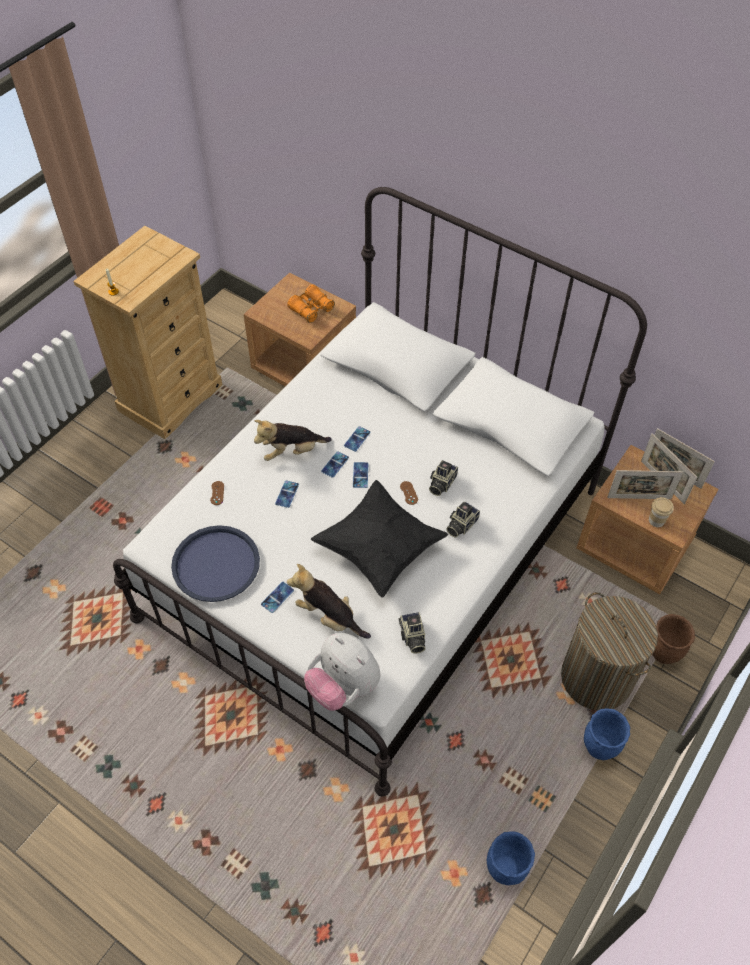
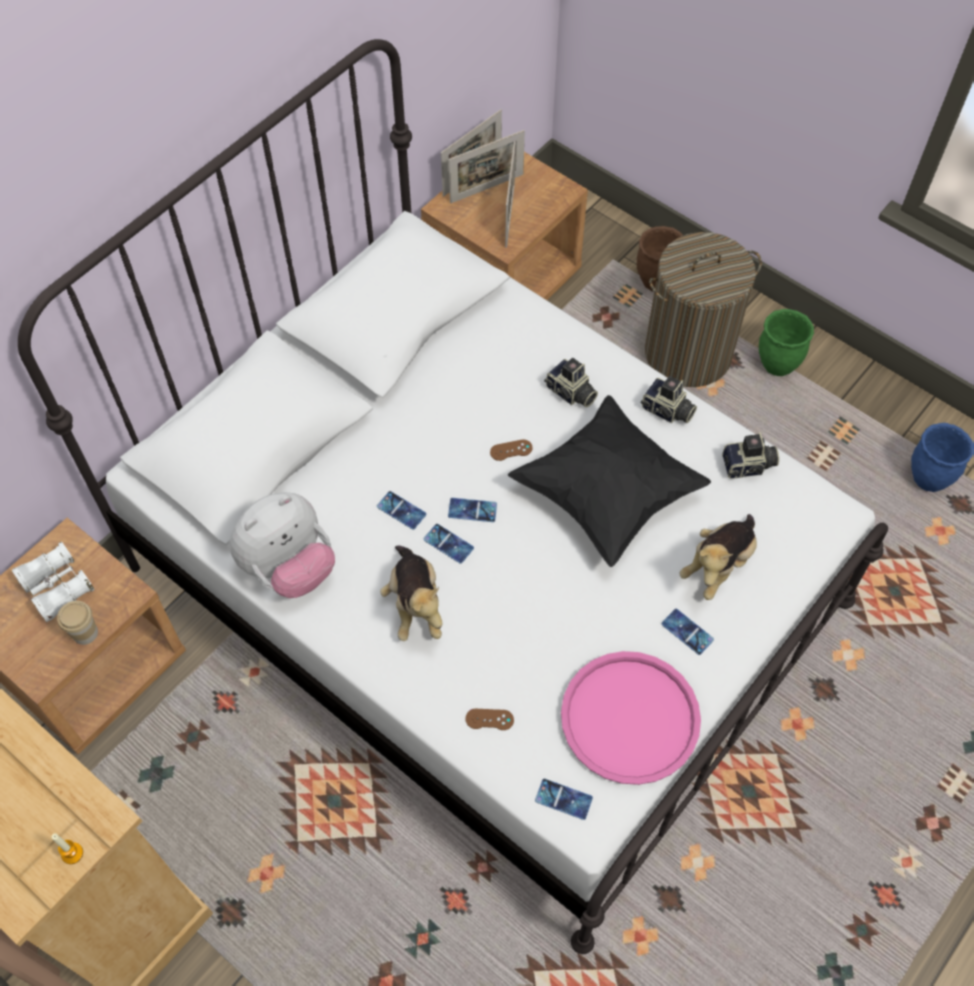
camera: 85 degrees left, 5 degrees up
blue tray [171,525,260,602] -> pink tray [561,651,701,785]
phone [275,480,299,508] -> phone moved to [535,779,593,820]
orange binoculars [287,284,335,323] -> white binoculars [11,542,95,622]
plush toy [304,633,381,711] -> plush toy moved to [229,492,335,598]
camera [429,460,458,496] -> camera moved to [641,376,697,423]
blue planter [584,708,630,760] -> green planter [759,309,814,376]
cup [649,497,674,527] -> cup moved to [57,601,98,645]

